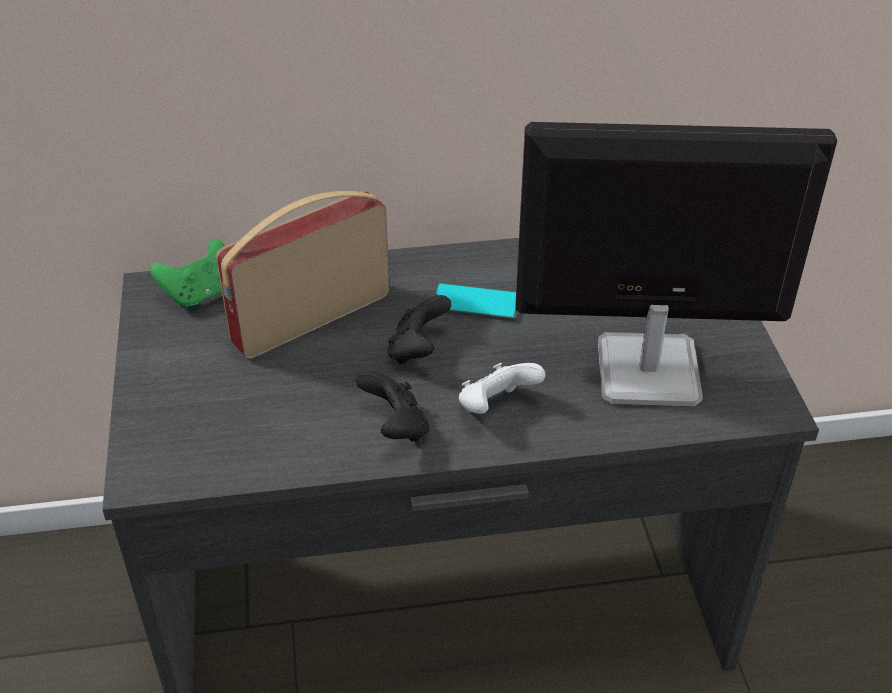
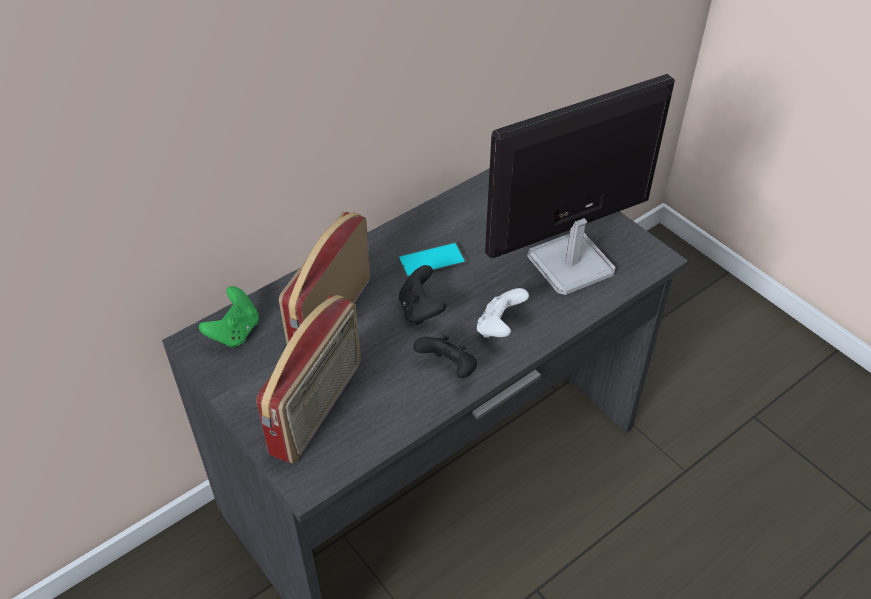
camera: 30 degrees left, 5 degrees up
none -> radio [256,294,361,464]

